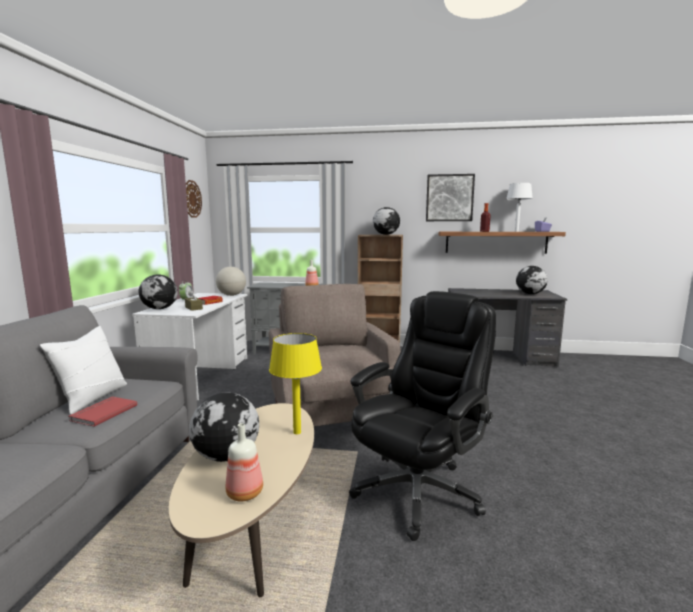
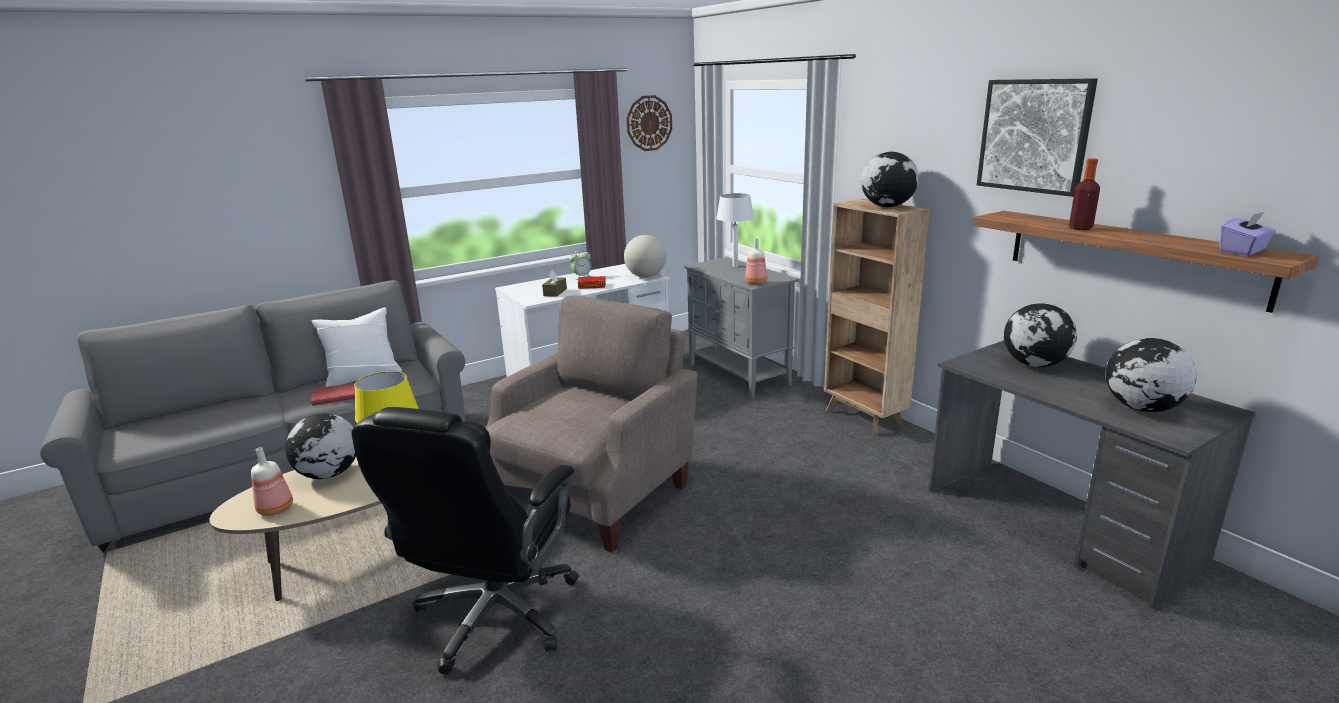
camera: 50 degrees right, 10 degrees up
globe [139,274,178,309] -> globe moved to [1004,303,1077,367]
black office chair [349,291,496,541] -> black office chair turned 105 degrees clockwise [352,407,579,674]
white table lamp [506,183,533,232] -> white table lamp moved to [716,193,754,267]

